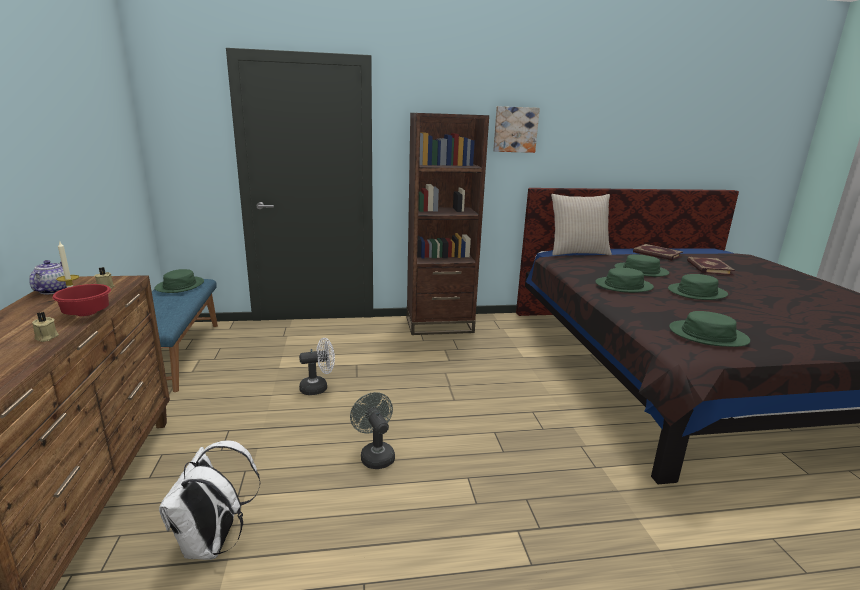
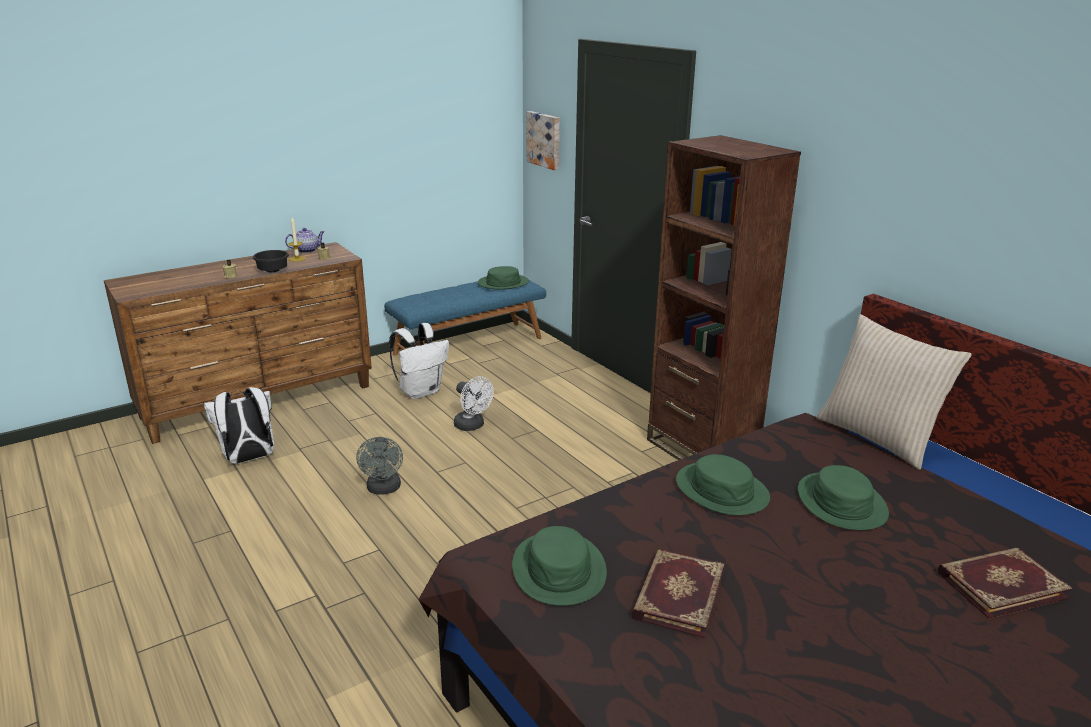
camera: 65 degrees right, 5 degrees up
red bowl [52,284,111,316] -> black bowl [253,250,289,272]
grey fan [350,392,395,469] -> grey fan turned 135 degrees clockwise [356,437,403,494]
picture [493,106,540,153] -> picture moved to [527,111,559,170]
book [633,244,683,261] -> book moved to [631,549,724,638]
green hat [668,274,728,300] -> none
none -> white backpack [389,323,449,399]

